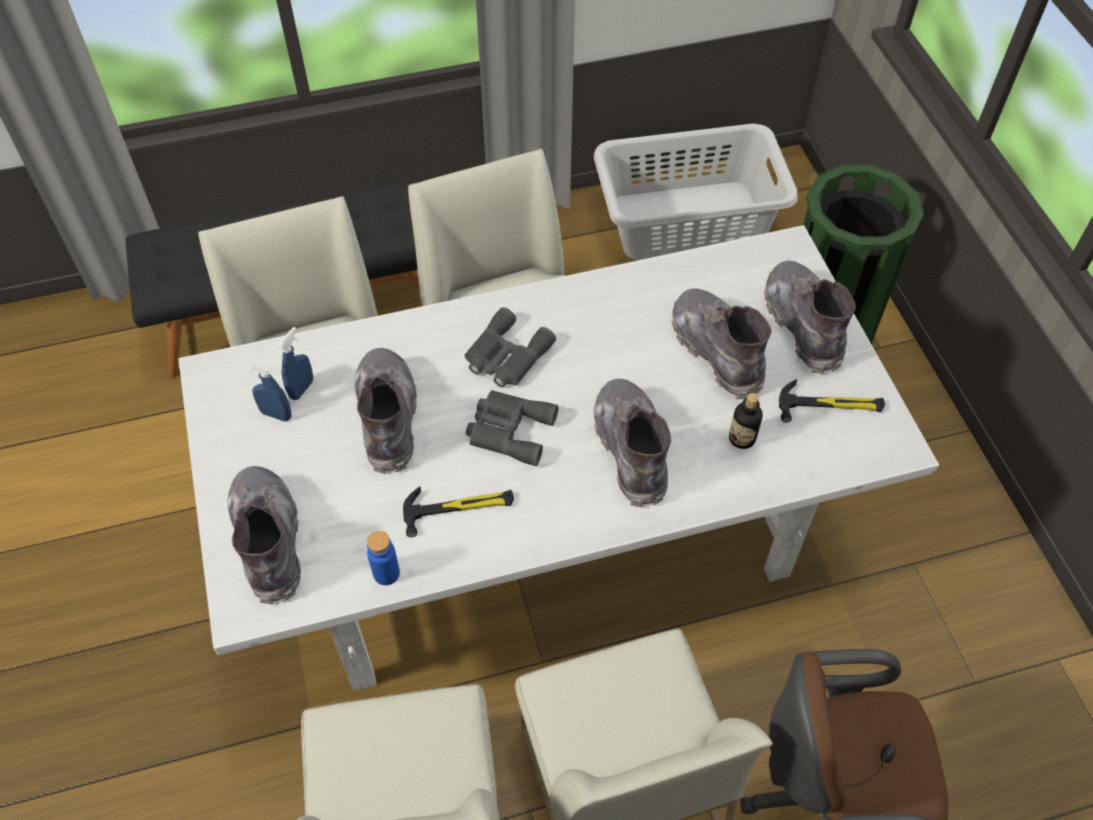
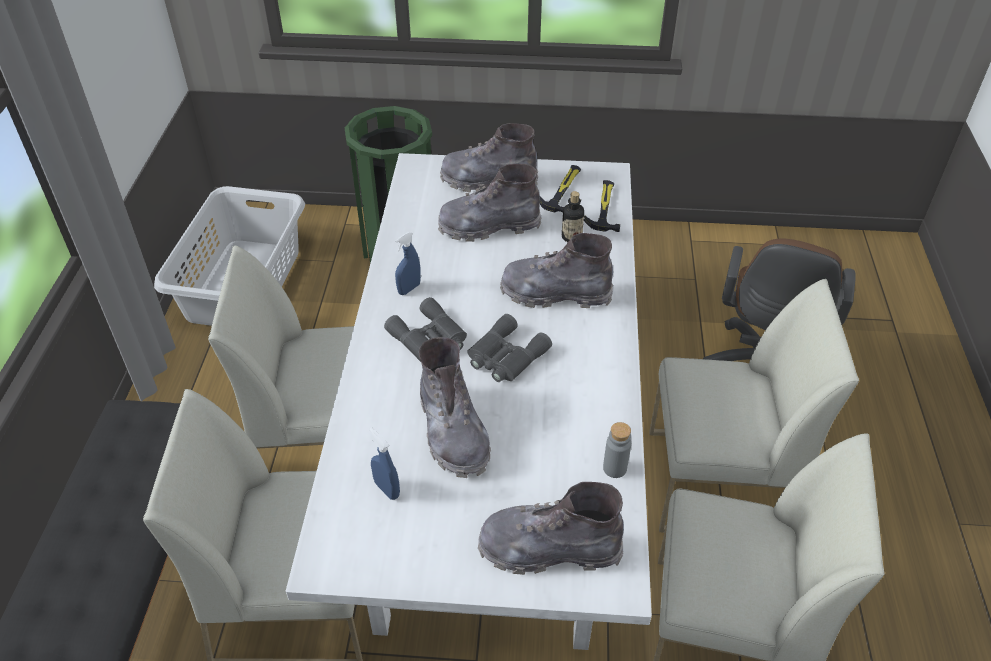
camera: 70 degrees left, 10 degrees down
blue spray bottle [245,358,292,422] -> blue spray bottle moved to [395,232,421,295]
grey boot [355,348,417,474] -> grey boot turned 120 degrees counterclockwise [419,337,491,478]
blue bottle [367,531,400,585] -> grey bottle [603,422,631,478]
hammer [403,486,514,537] -> hammer moved to [584,180,620,232]

